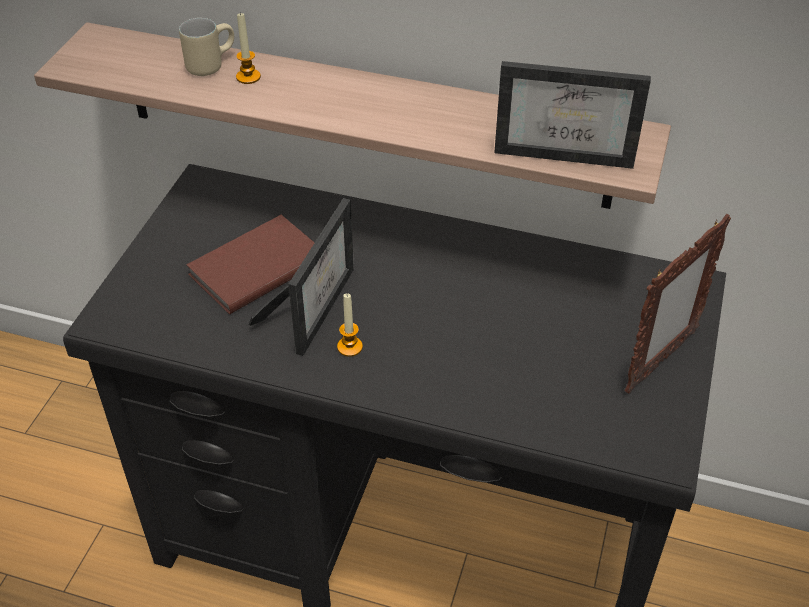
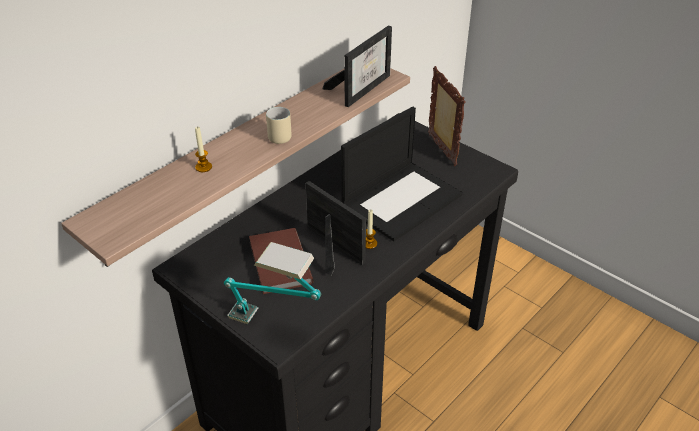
camera: 65 degrees left, 5 degrees down
beige mug [179,18,234,76] -> beige mug moved to [266,107,292,144]
none -> table lamp [224,242,321,324]
none -> laptop [341,107,463,241]

